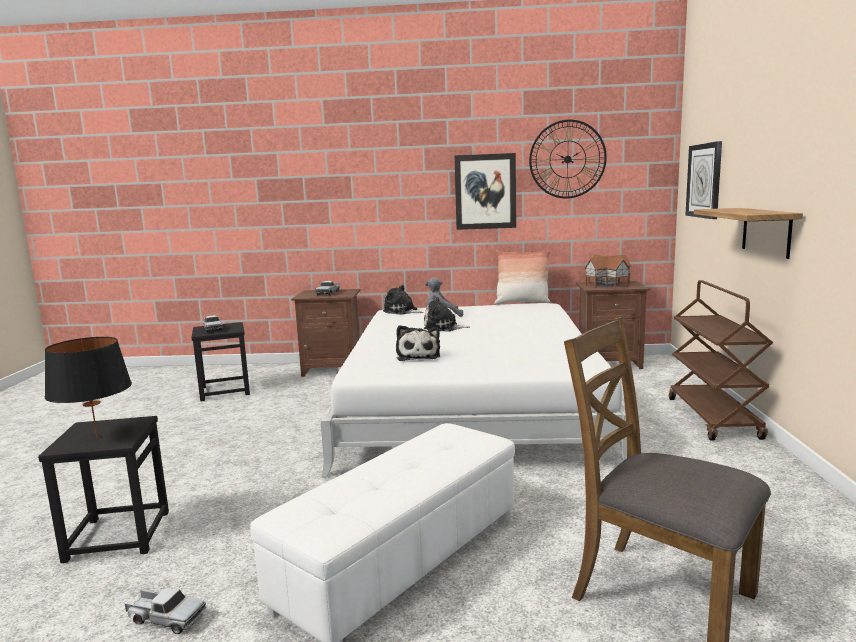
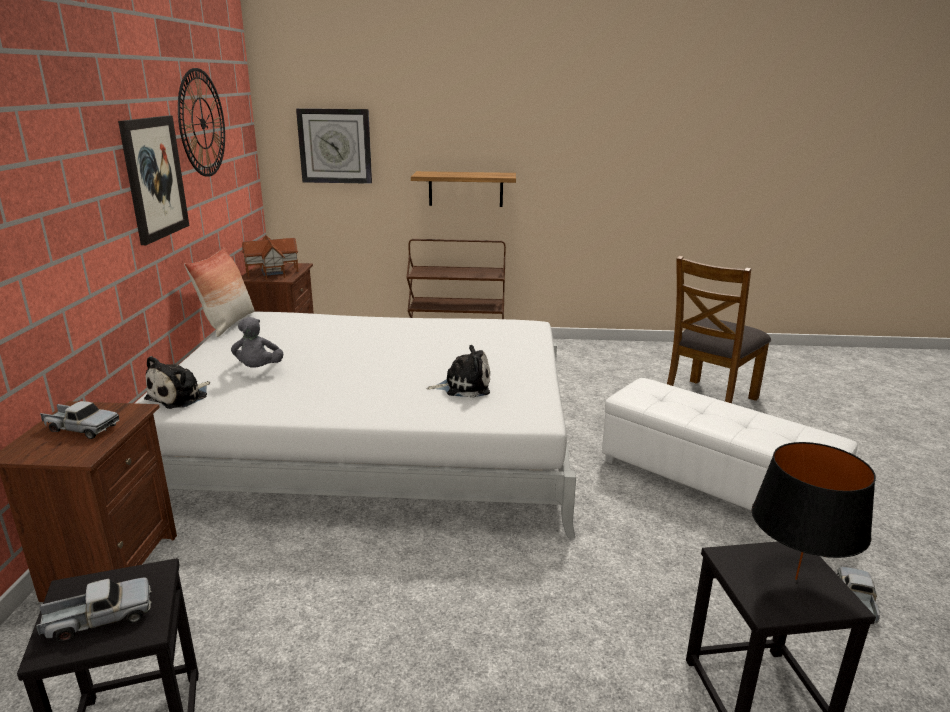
camera: 90 degrees left, 10 degrees up
plush toy [423,297,470,331] -> none

